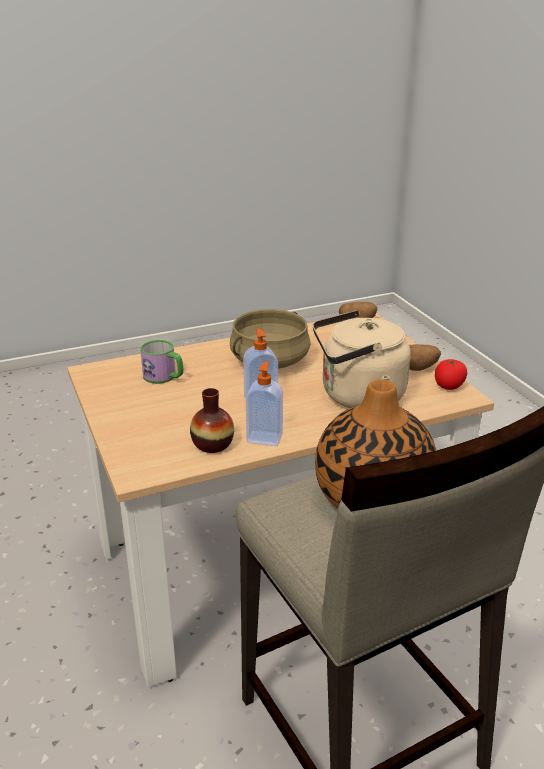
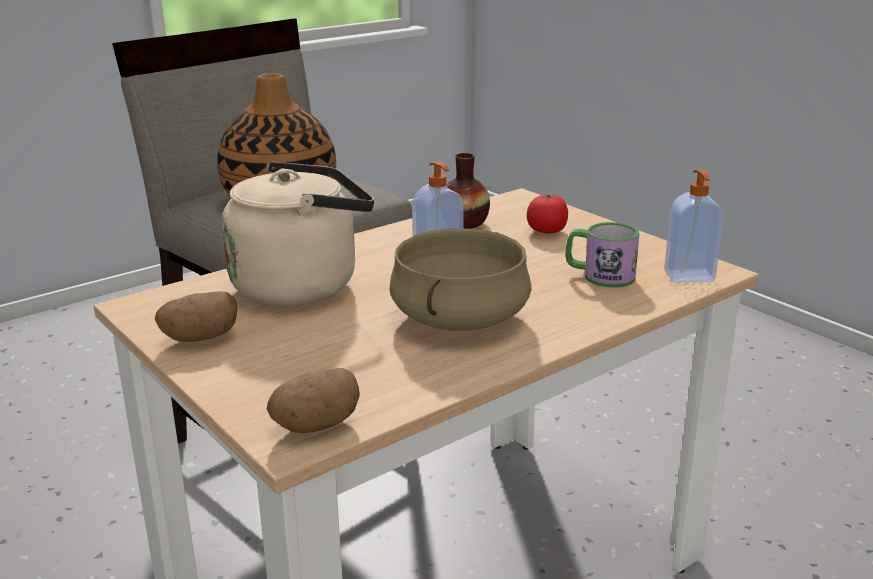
camera: 165 degrees right, 5 degrees down
soap dispenser [246,362,283,446] -> soap dispenser moved to [664,170,724,283]
tomato [435,359,467,390] -> tomato moved to [527,194,568,233]

